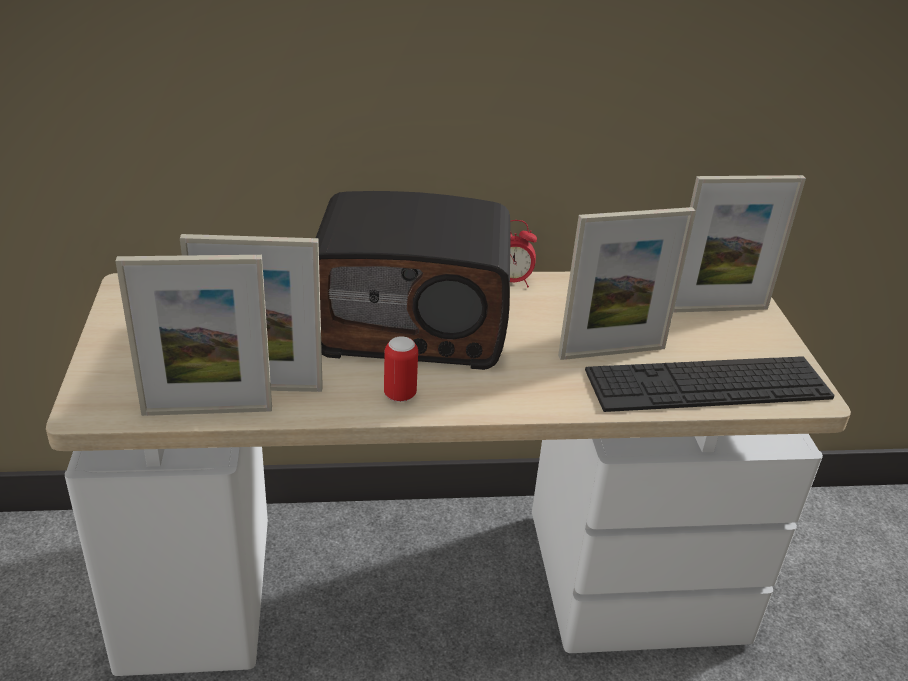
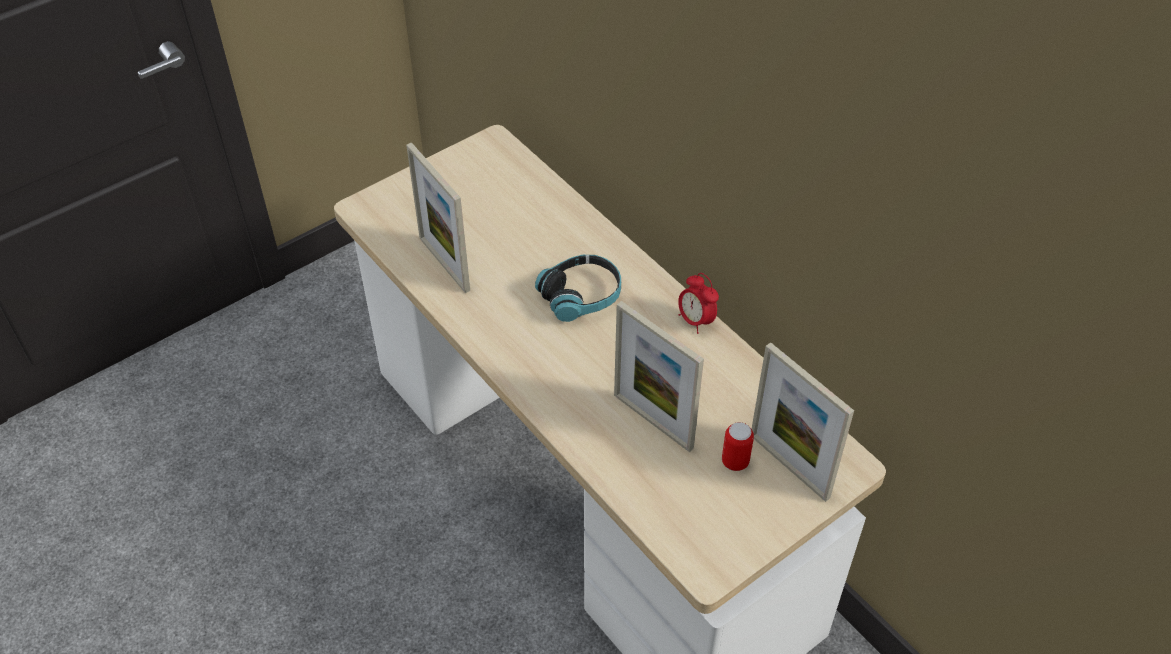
camera: 60 degrees right, 15 degrees up
picture frame [115,255,272,416] -> none
radio [316,191,511,370] -> headphones [535,255,621,322]
can [384,336,418,402] -> can moved to [722,422,754,471]
keyboard [585,356,835,412] -> none

